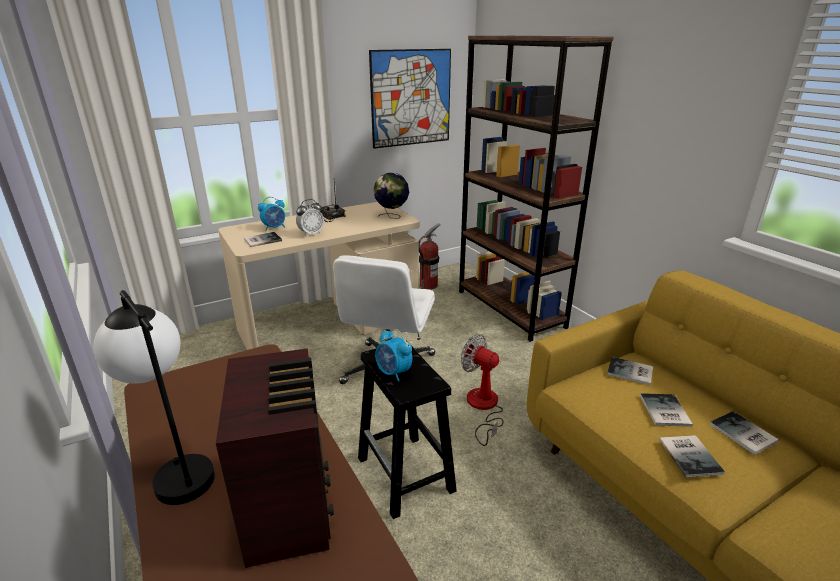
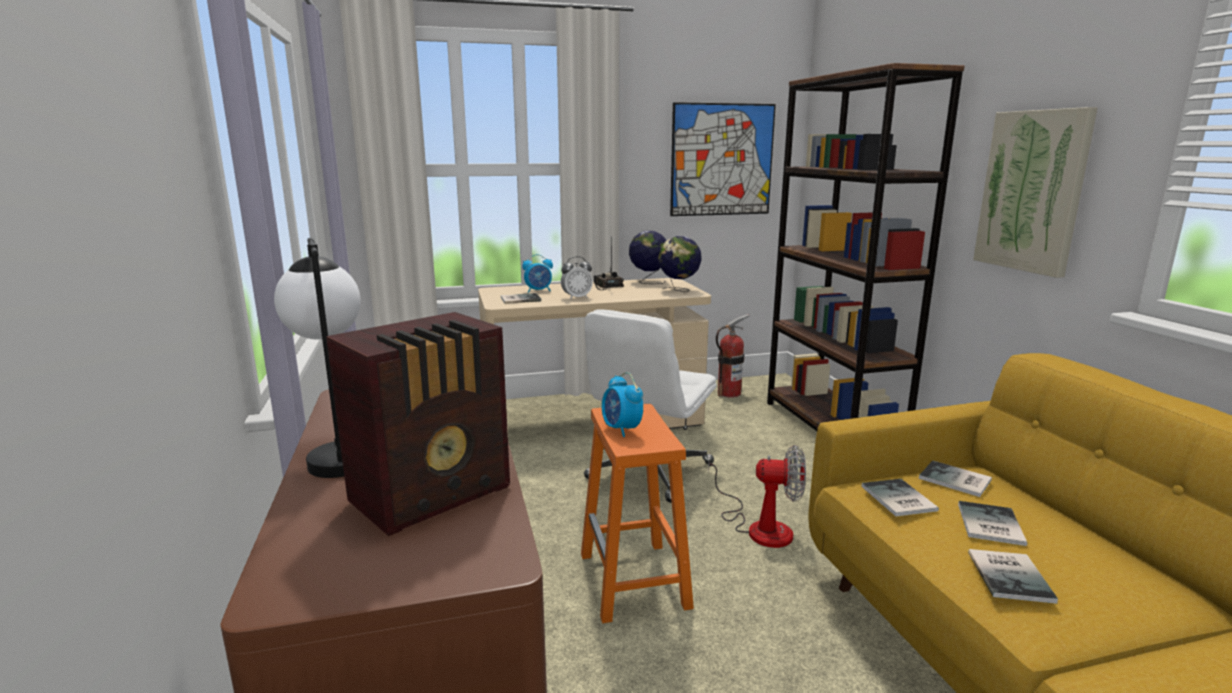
camera: 15 degrees right, 10 degrees down
radio [216,348,334,568] -> radio turned 45 degrees clockwise [326,312,510,536]
black stool [358,341,457,519] -> orange stool [581,404,694,623]
fan [461,334,503,446] -> fan turned 135 degrees clockwise [708,445,806,548]
book [710,411,779,455] -> book moved to [861,479,939,516]
none -> globe [629,231,667,284]
none -> picture [973,107,1098,278]

